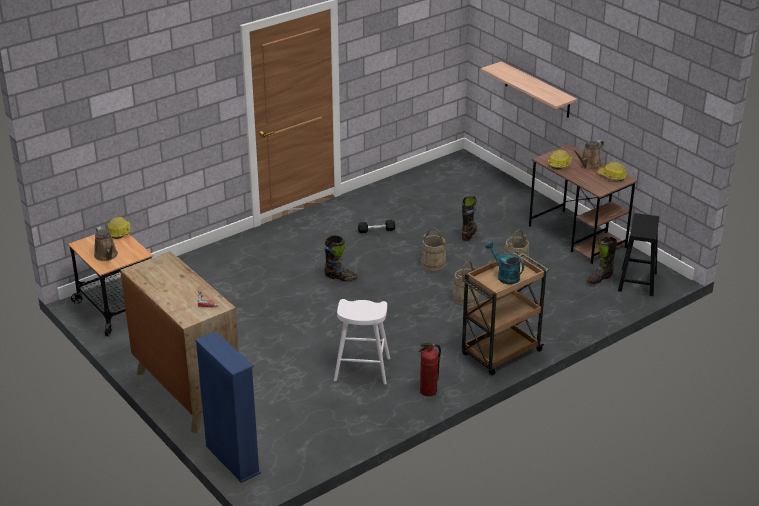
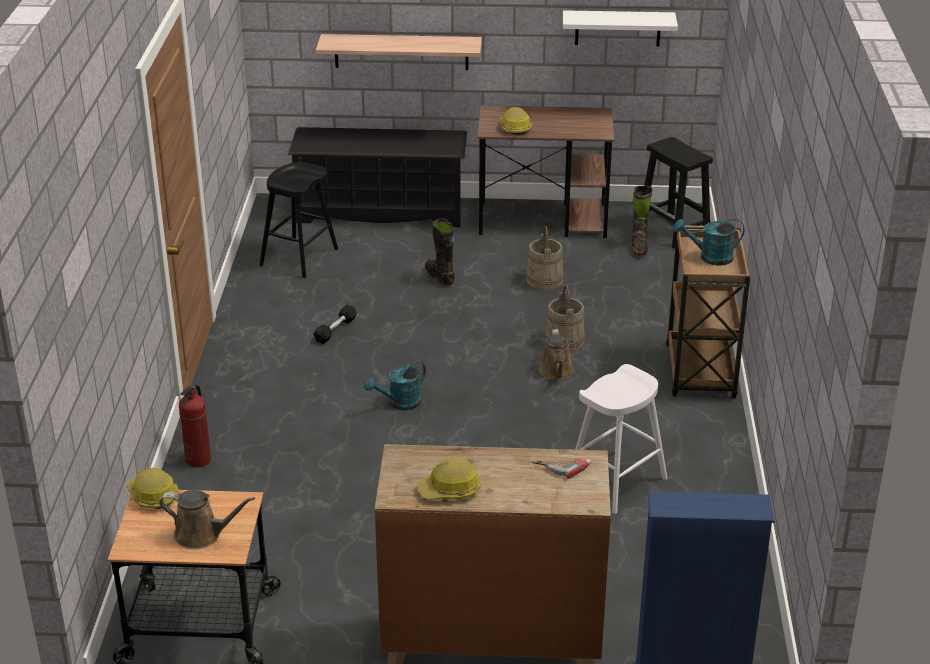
camera: 50 degrees left, 0 degrees up
black boot [324,235,358,281] -> turquoise watering can [364,360,426,411]
fire extinguisher [419,342,441,396] -> fire extinguisher moved to [179,385,211,468]
beige bucket [421,228,447,271] -> none
brown watering can [572,140,604,169] -> brown watering can moved to [539,329,574,380]
hard hat [597,162,627,181] -> hard hat moved to [416,457,481,500]
none -> black stool [259,162,338,278]
none -> black shoe rack [288,127,467,227]
none -> white shelf [563,10,678,46]

